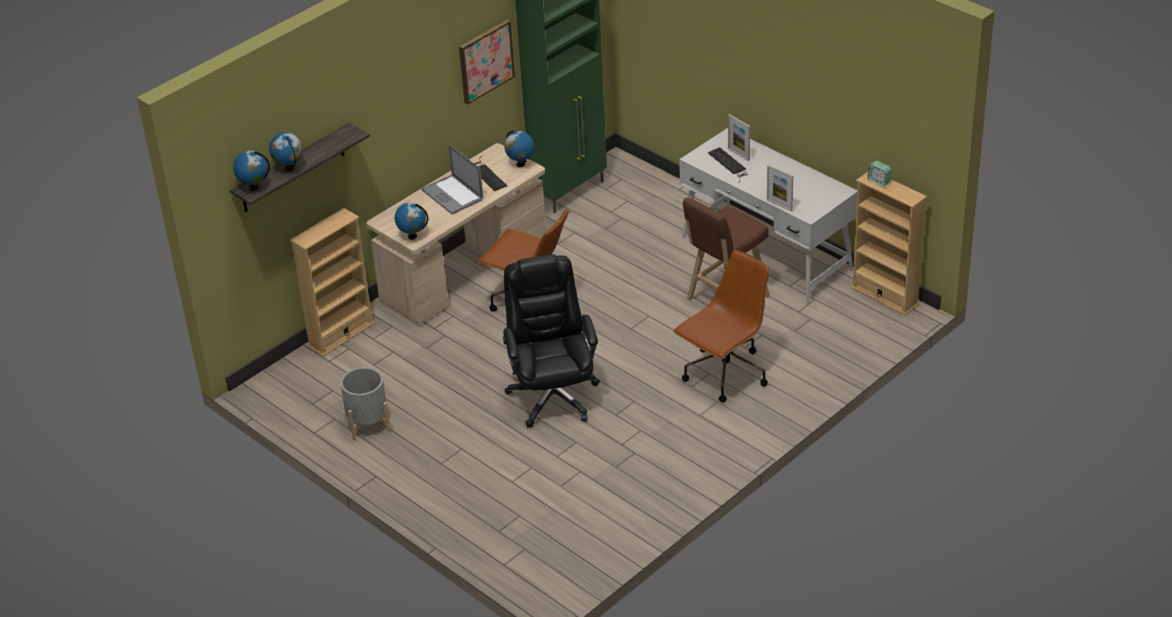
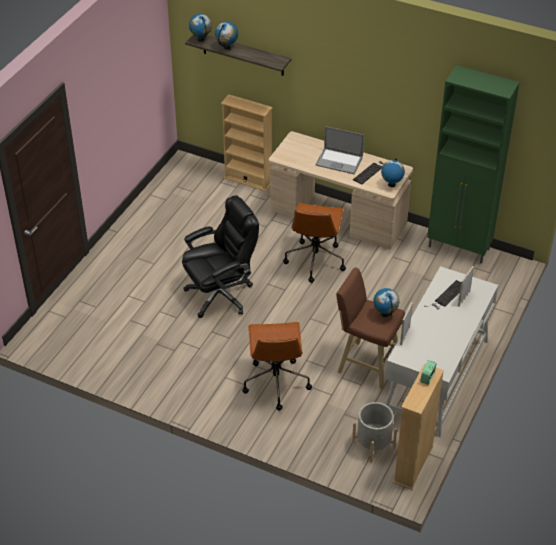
camera: 70 degrees right, 5 degrees up
grey planter [341,367,391,441] -> grey planter moved to [352,402,397,463]
globe [395,202,428,240] -> globe moved to [373,288,399,317]
laptop [421,144,483,214] -> laptop turned 105 degrees counterclockwise [316,126,364,174]
picture [459,20,515,105] -> none
brown office chair [673,250,770,403] -> brown office chair turned 60 degrees clockwise [242,322,312,411]

